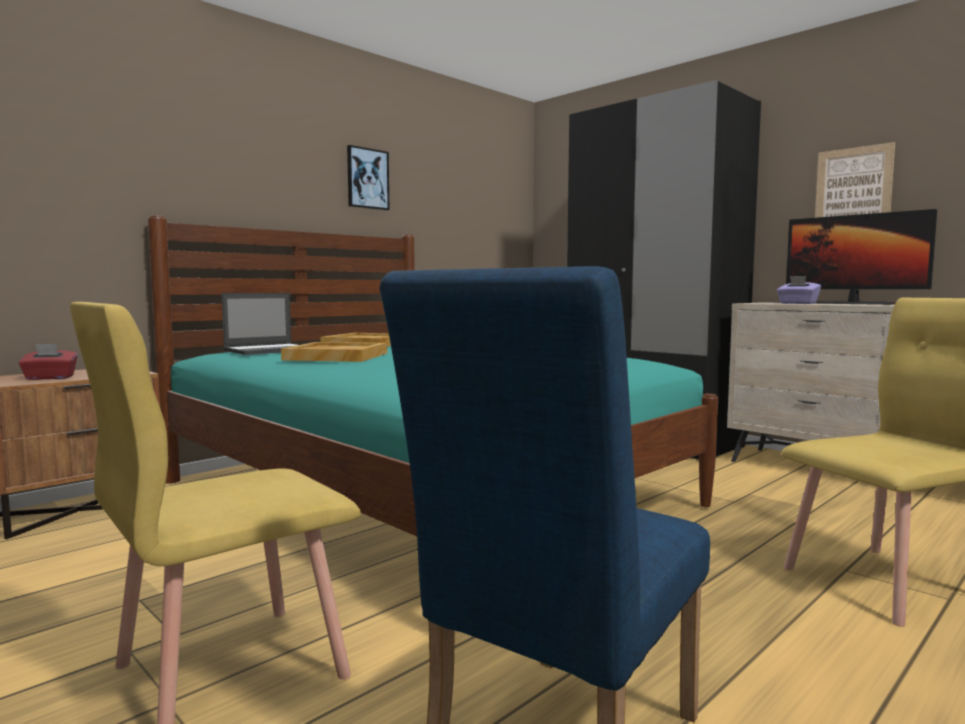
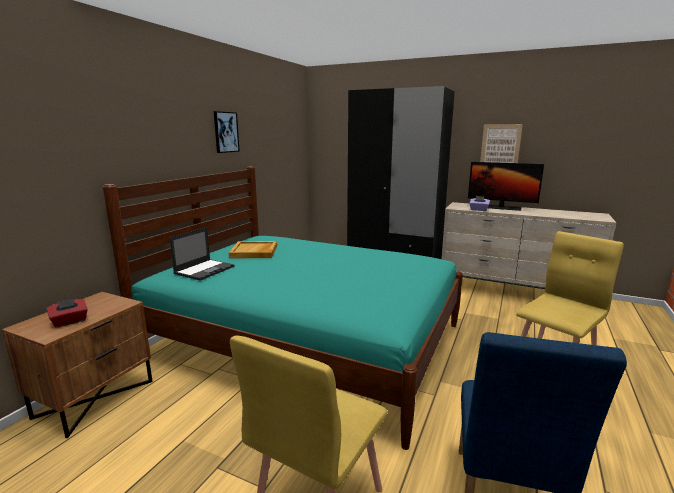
camera: 20 degrees left, 10 degrees up
beige tray [281,342,387,362] -> none

